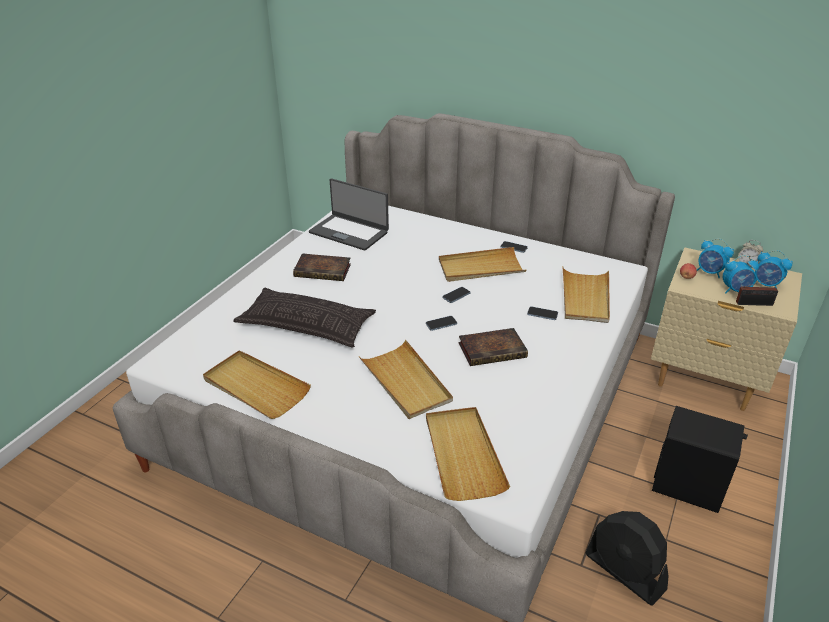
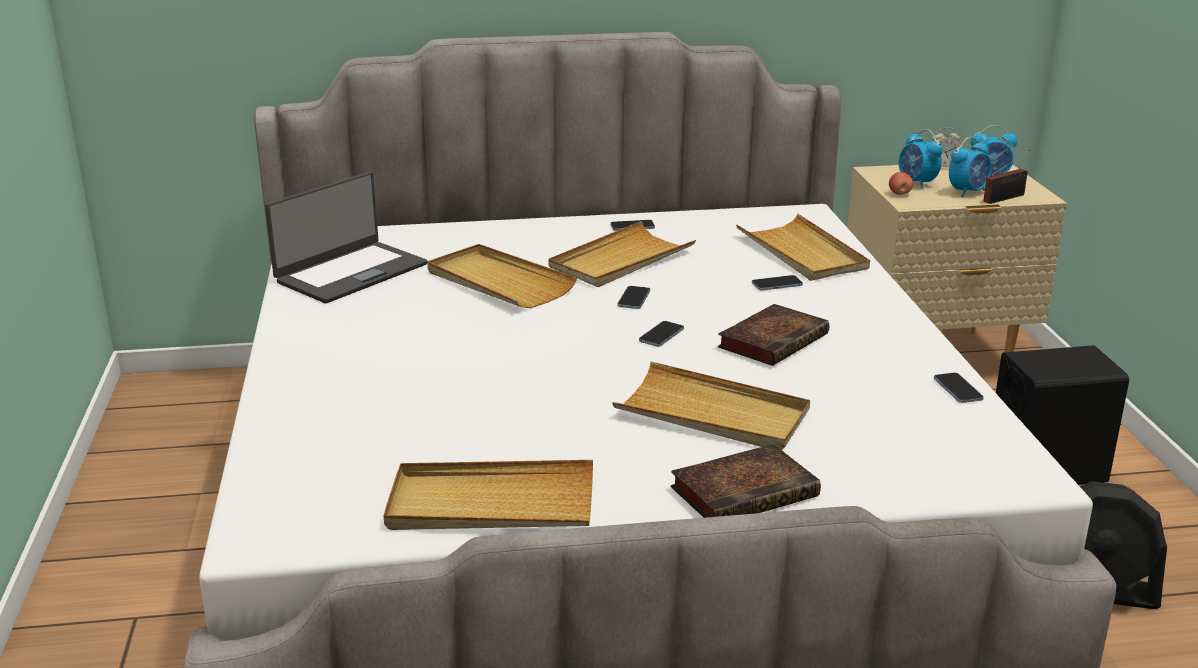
camera: 35 degrees left, 10 degrees down
pillow [233,288,376,348] -> none
book [293,253,351,281] -> book moved to [670,444,821,518]
laptop [309,178,389,250] -> laptop turned 45 degrees counterclockwise [265,172,427,303]
beige tray [426,407,510,501] -> beige tray moved to [427,244,577,308]
alarm clock [697,238,734,278] -> alarm clock turned 60 degrees clockwise [899,129,943,189]
none -> phone [934,373,984,403]

